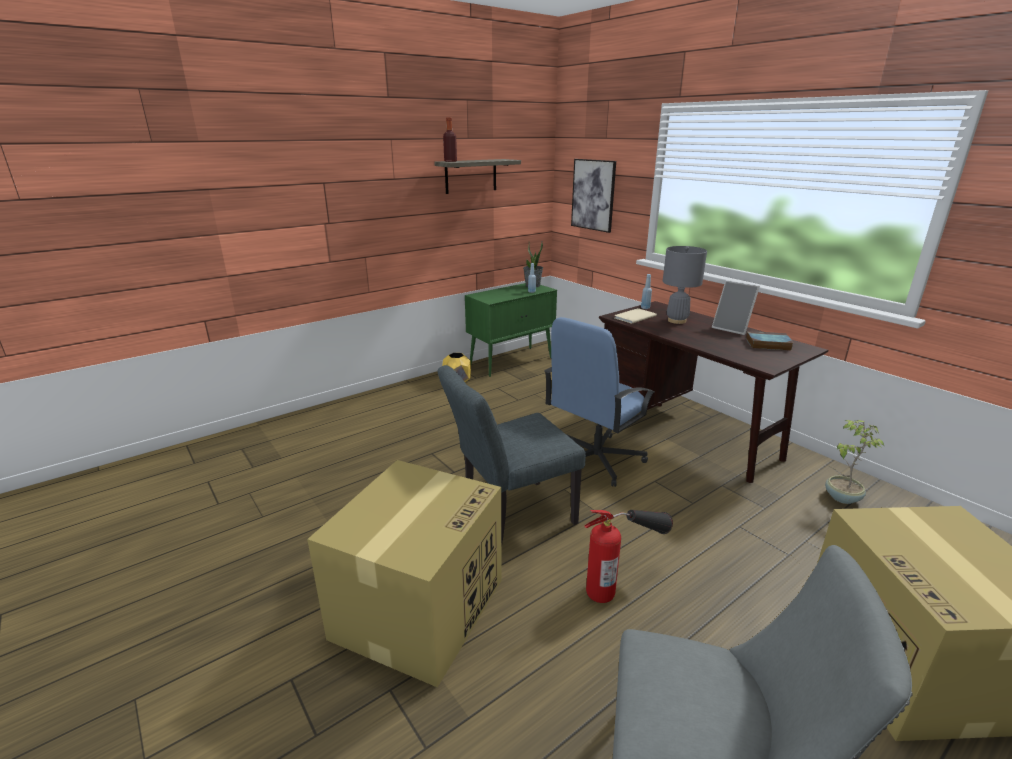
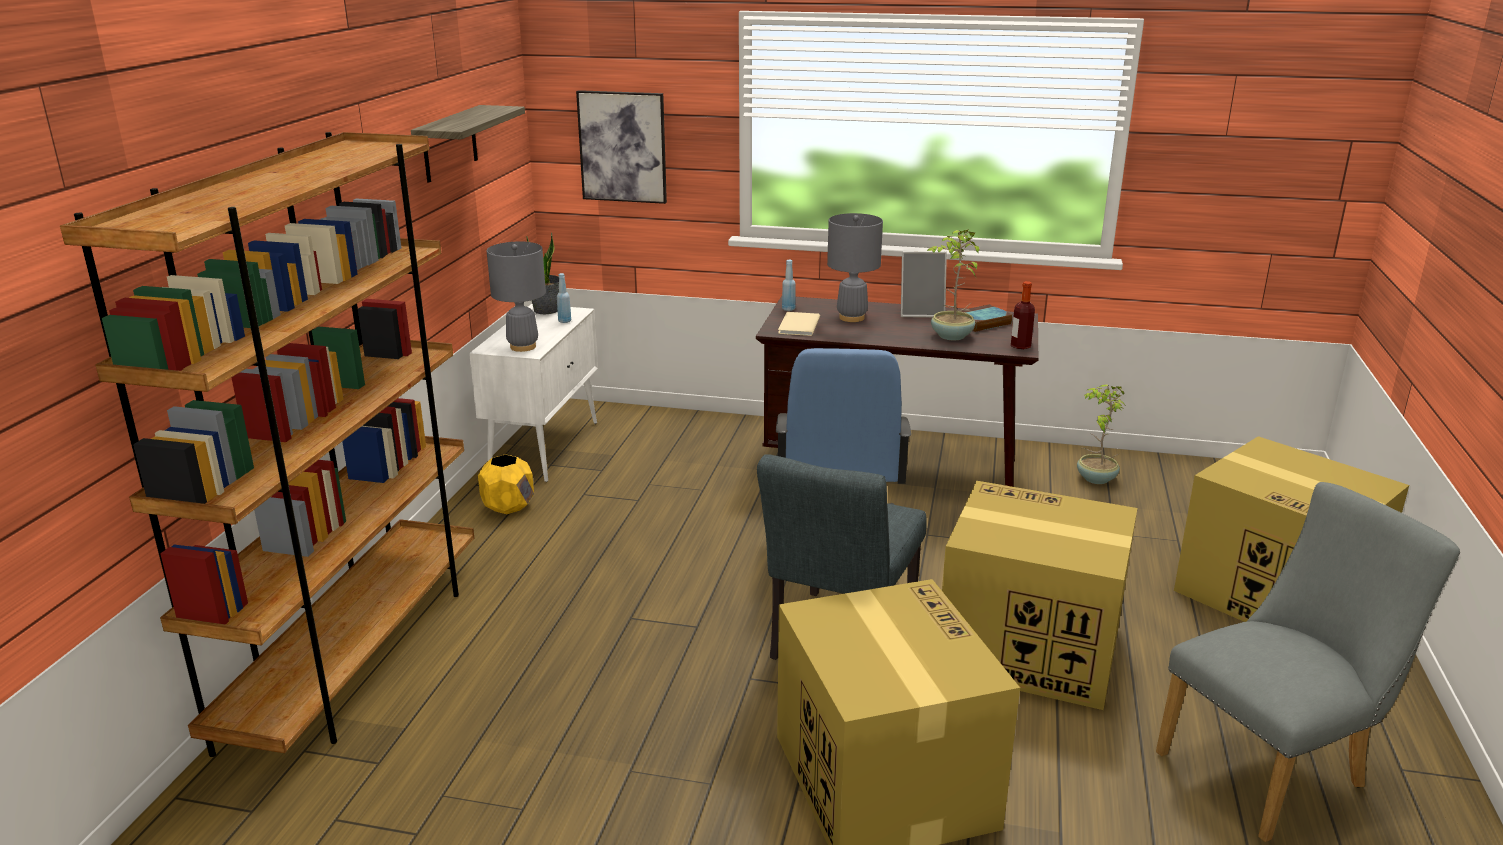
camera: 40 degrees left, 0 degrees up
bottle [443,118,457,162] -> bottle moved to [1011,281,1035,349]
green cabinet [465,283,557,377] -> white cabinet [469,304,598,482]
fire extinguisher [584,510,673,603] -> cardboard box [942,481,1137,710]
none -> brown bookcase [60,132,474,757]
none -> grey table lamp [487,241,546,352]
none -> potted plant [927,229,979,340]

